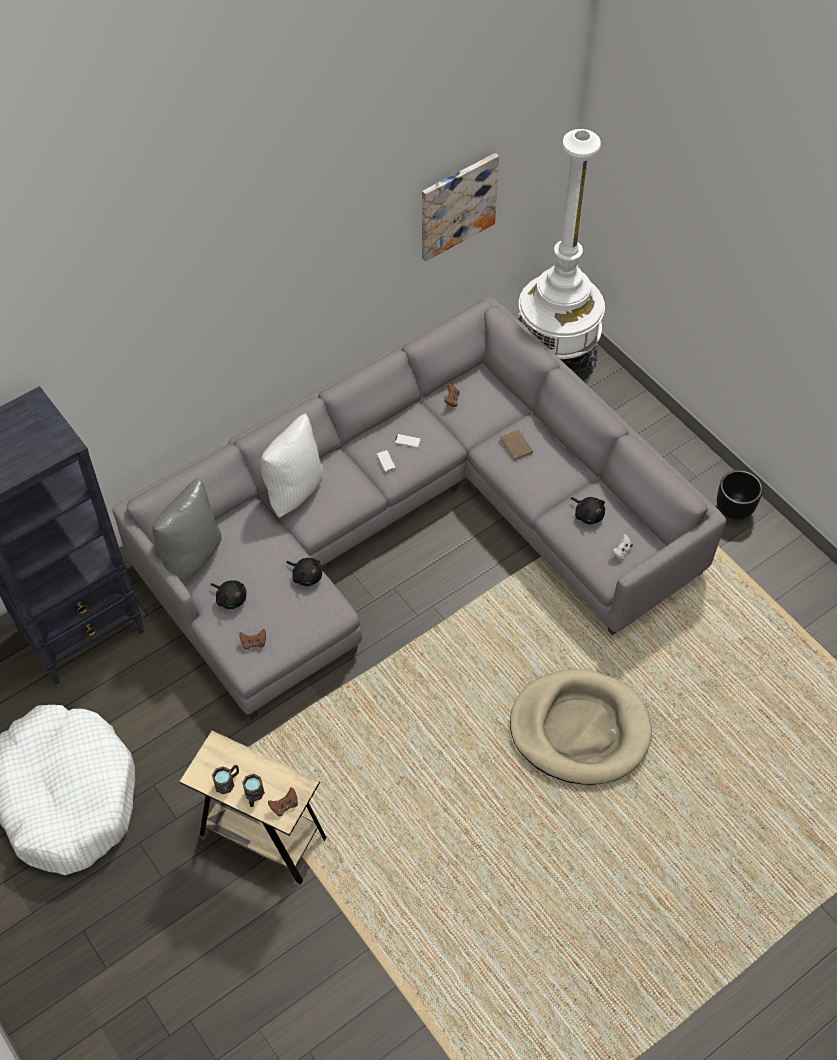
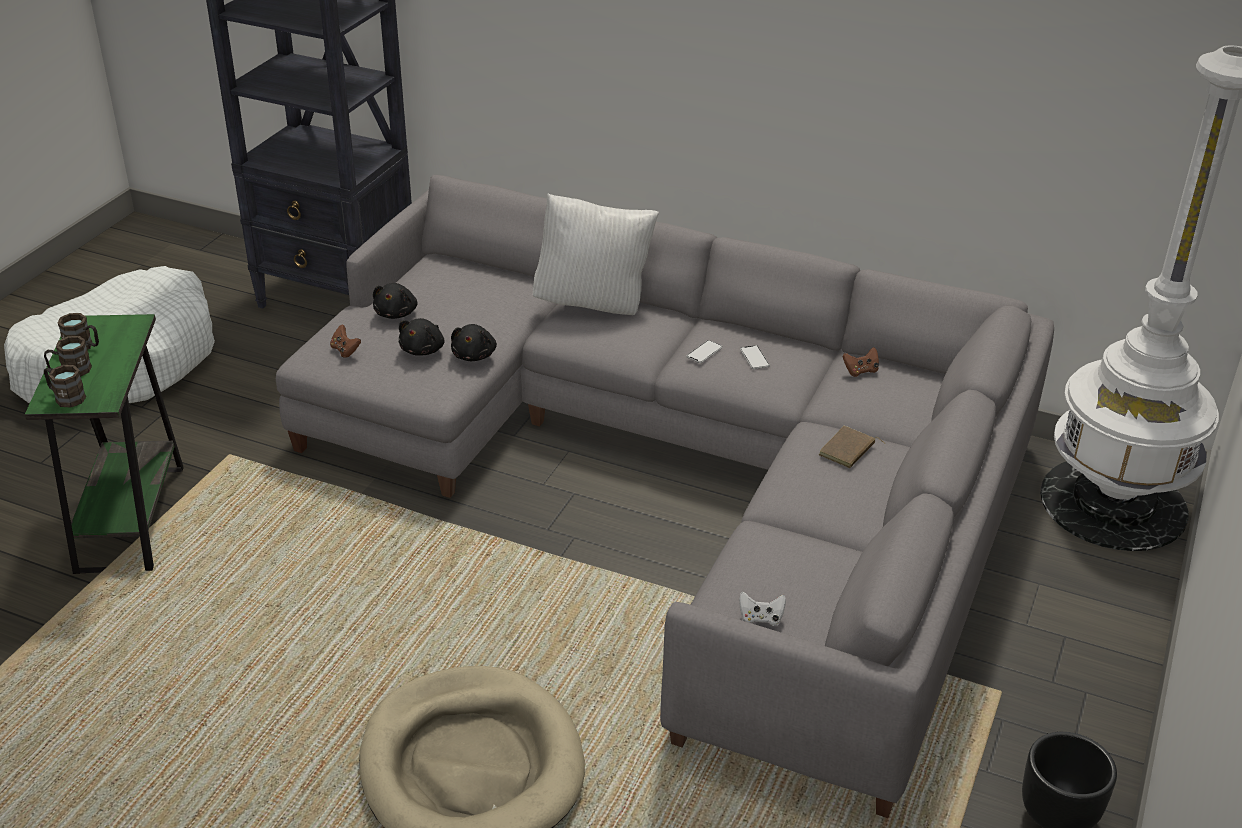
camera: 60 degrees right, 20 degrees down
grey pillow [152,478,221,582] -> none
beige side table [180,731,327,884] -> green side table [25,314,184,574]
brown game controller [268,787,298,816] -> brown mug [44,365,86,408]
picture [422,153,499,261] -> none
black plush toy [571,497,605,525] -> black plush toy moved to [399,318,445,356]

